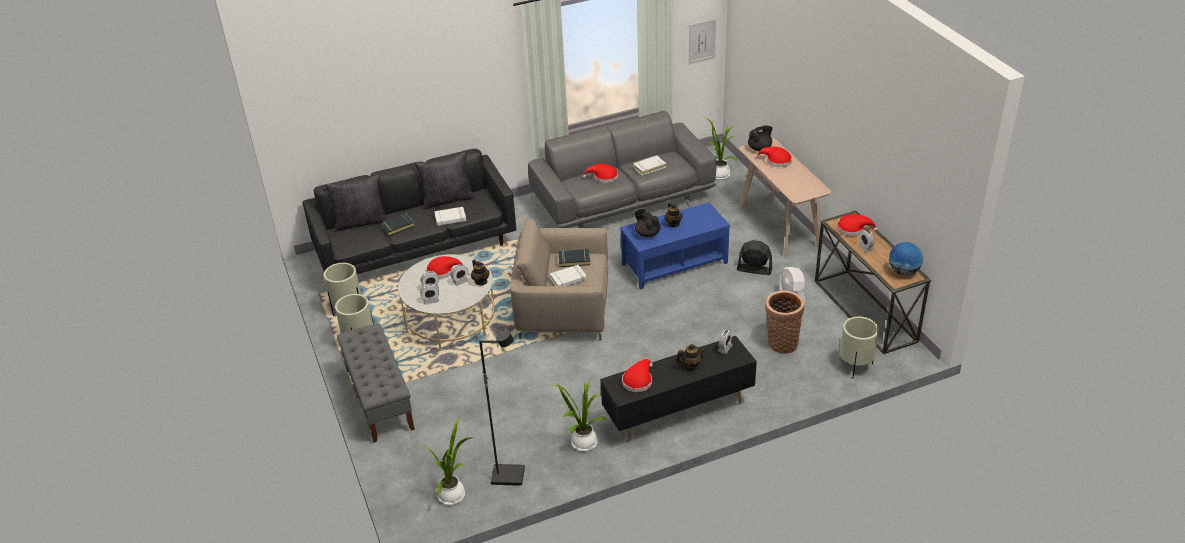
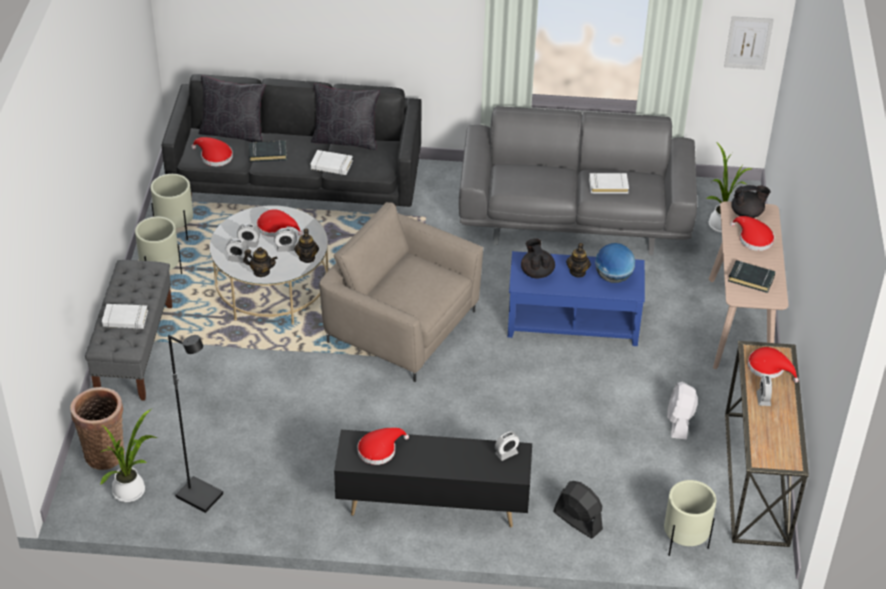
camera: 25 degrees right, 5 degrees up
white book [550,265,587,286] -> white book moved to [102,304,148,329]
potted plant [553,380,607,451] -> none
black book [558,249,590,267] -> black book moved to [728,260,776,293]
red hat [583,164,618,183] -> red hat moved to [191,137,233,166]
teapot [676,344,707,370] -> teapot moved to [243,247,277,277]
black fan [737,240,772,275] -> black fan moved to [554,481,603,539]
basket [765,290,804,354] -> basket moved to [70,387,125,470]
globe [889,242,923,275] -> globe moved to [595,243,635,283]

